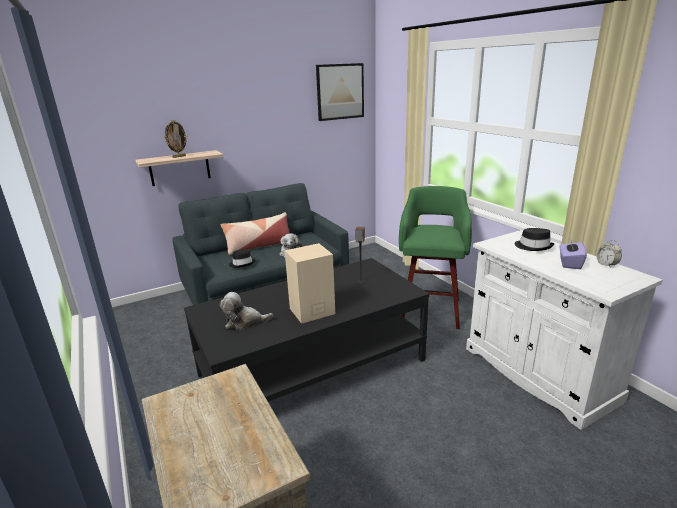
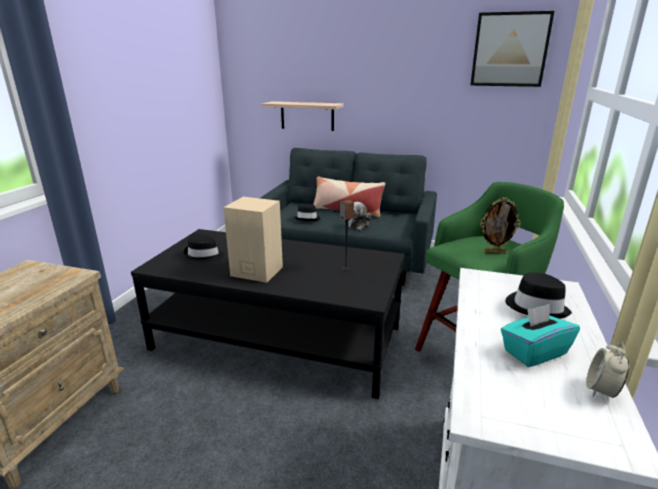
camera: 45 degrees right, 0 degrees up
picture frame [164,120,188,158] -> picture frame moved to [480,197,521,253]
plush toy [220,292,273,330] -> black hat [184,233,224,262]
purple tissue box [559,237,587,269] -> turquoise tissue box [501,304,580,367]

